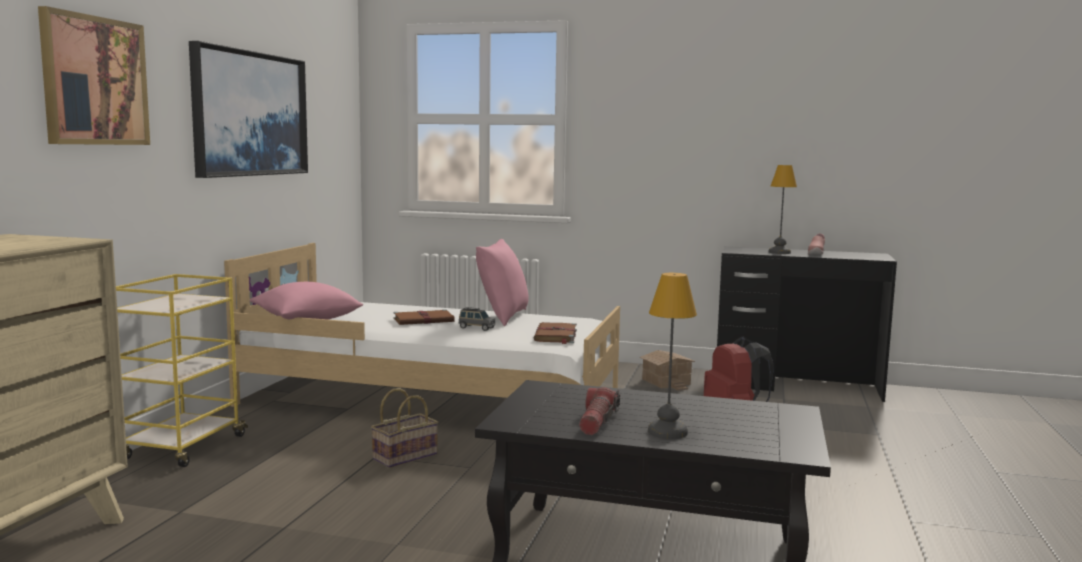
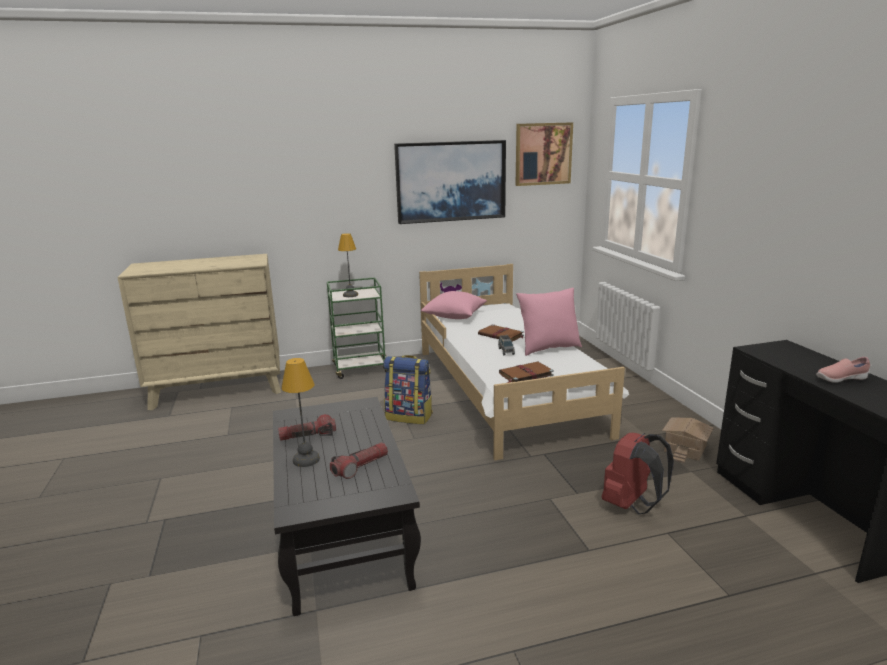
camera: 60 degrees right, 10 degrees up
picture [38,6,150,145] -> picture moved to [515,122,573,186]
yellow cart [116,274,248,467] -> green cart [327,277,386,379]
basket [371,388,438,468] -> backpack [383,355,433,424]
table lamp [768,165,797,254] -> table lamp moved to [338,233,358,297]
none -> flashlight [330,442,388,479]

